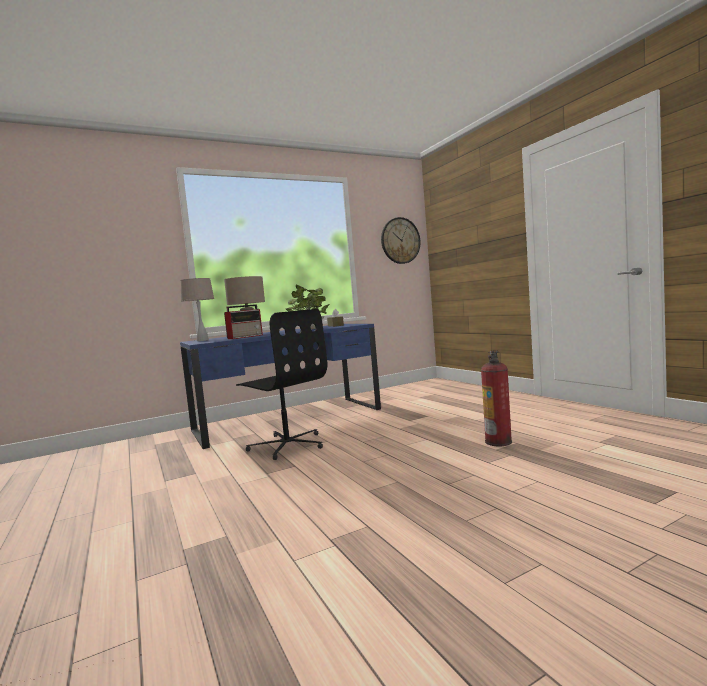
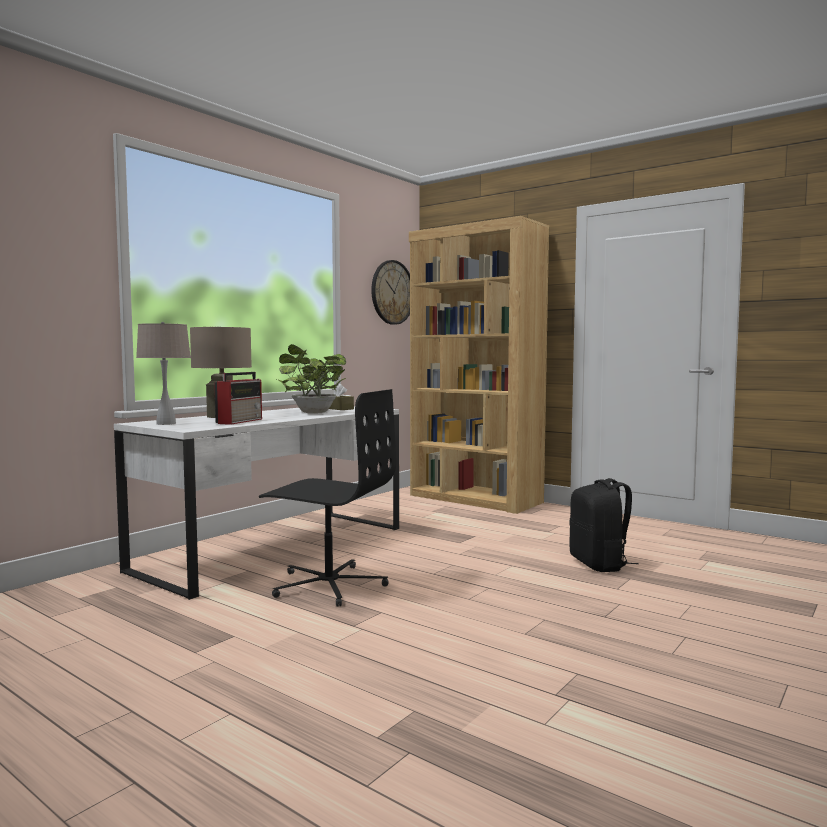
camera: 25 degrees left, 0 degrees up
blue desk [180,324,381,449] -> white desk [114,406,399,600]
fire extinguisher [481,350,512,446] -> black backpack [569,478,638,572]
none -> brown bookcase [409,216,549,514]

